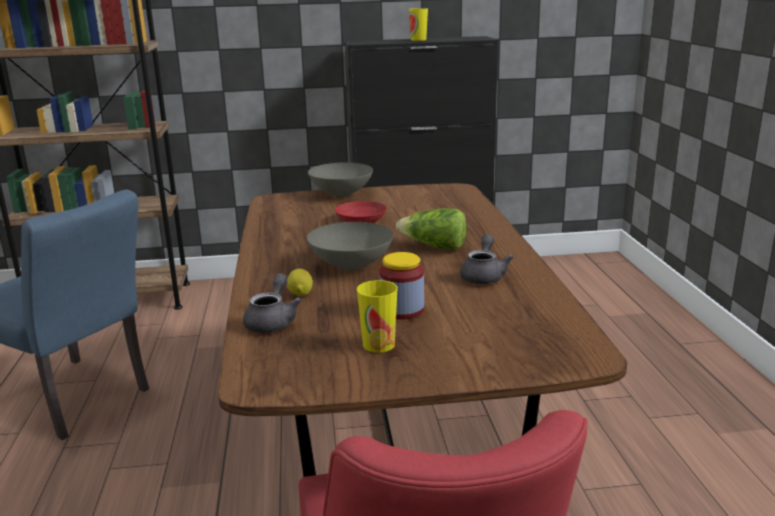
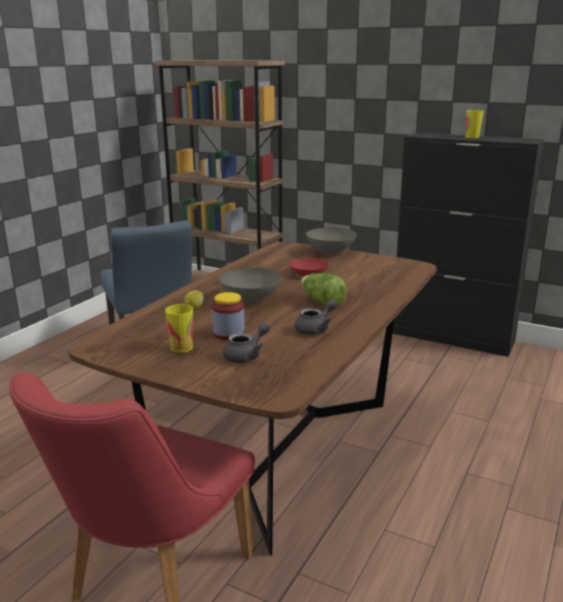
camera: 35 degrees right, 0 degrees up
grey teapot [243,273,302,333] -> grey teapot moved to [223,322,270,363]

